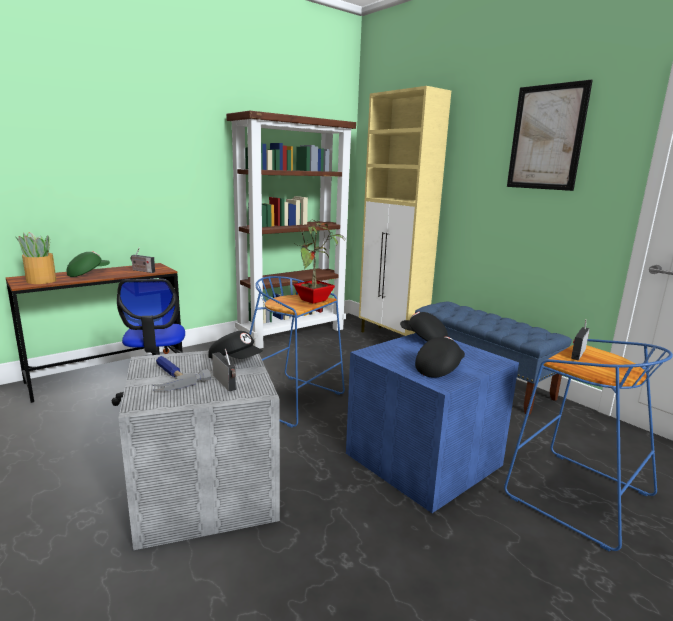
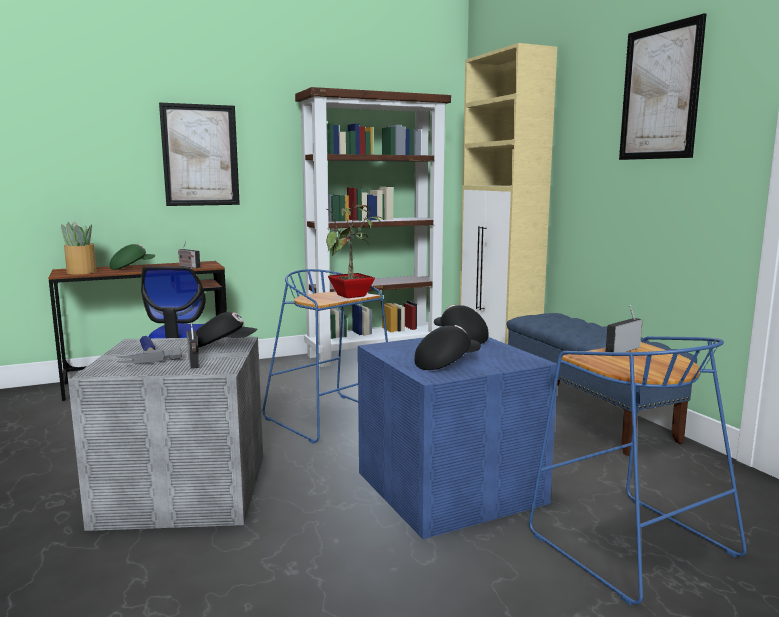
camera: 15 degrees right, 5 degrees down
black cap [208,331,263,359] -> black cap turned 45 degrees counterclockwise [196,312,257,348]
none -> picture [159,102,240,206]

